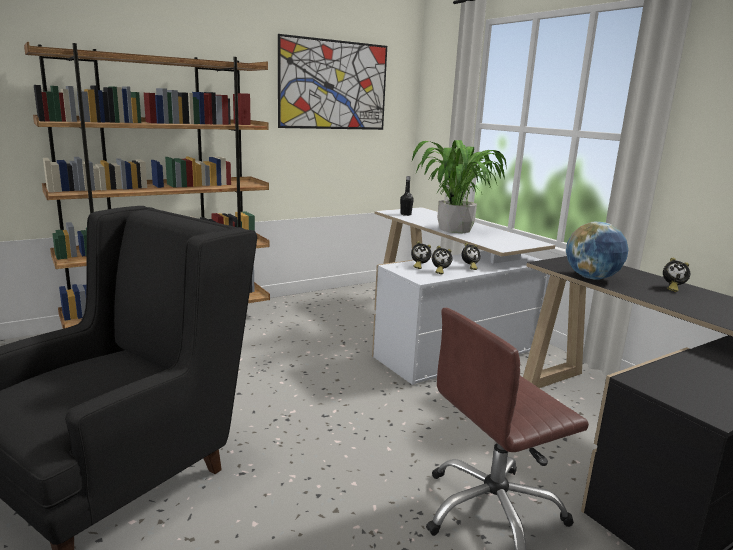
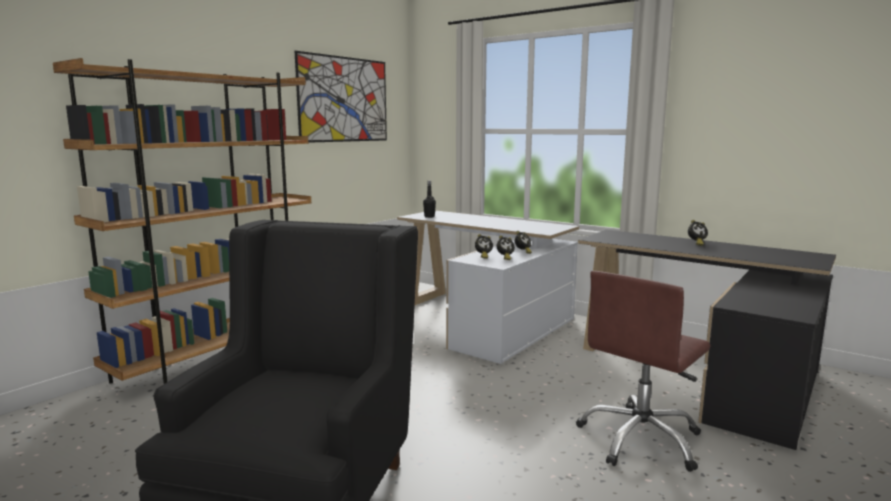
camera: 20 degrees left, 5 degrees down
potted plant [412,140,507,233] -> none
globe [566,222,629,280] -> none

